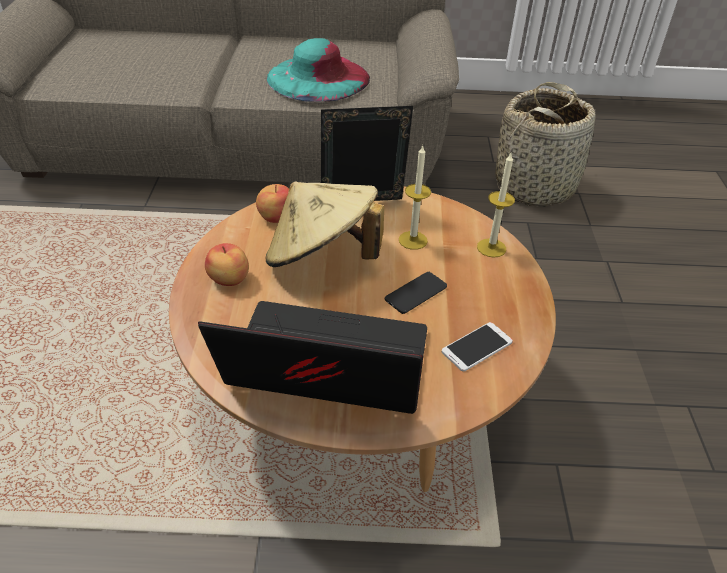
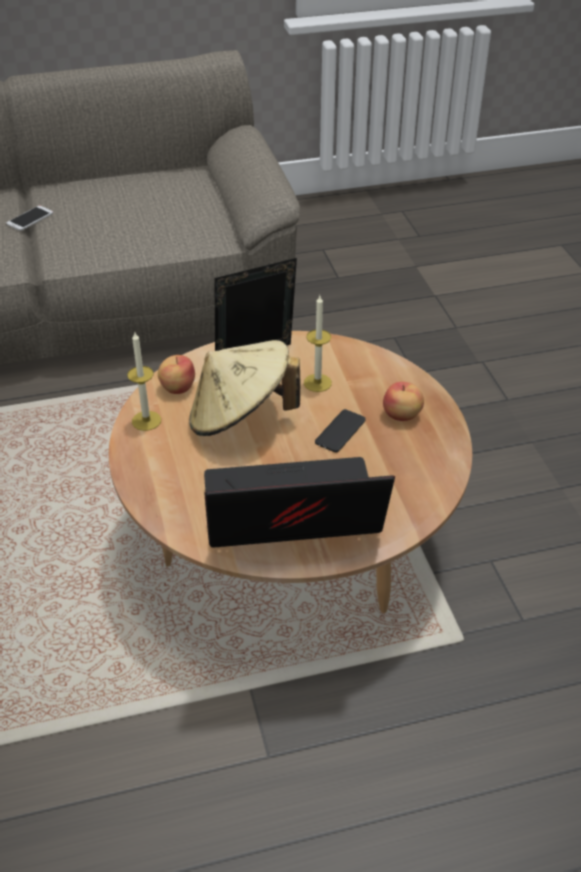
camera: 15 degrees left, 0 degrees up
apple [205,243,249,286] -> apple moved to [383,382,424,421]
turquoise hat [267,38,370,102] -> none
phone [442,322,513,371] -> phone moved to [7,206,53,231]
candle [477,153,515,258] -> candle moved to [127,332,161,431]
basket [495,82,596,207] -> none

